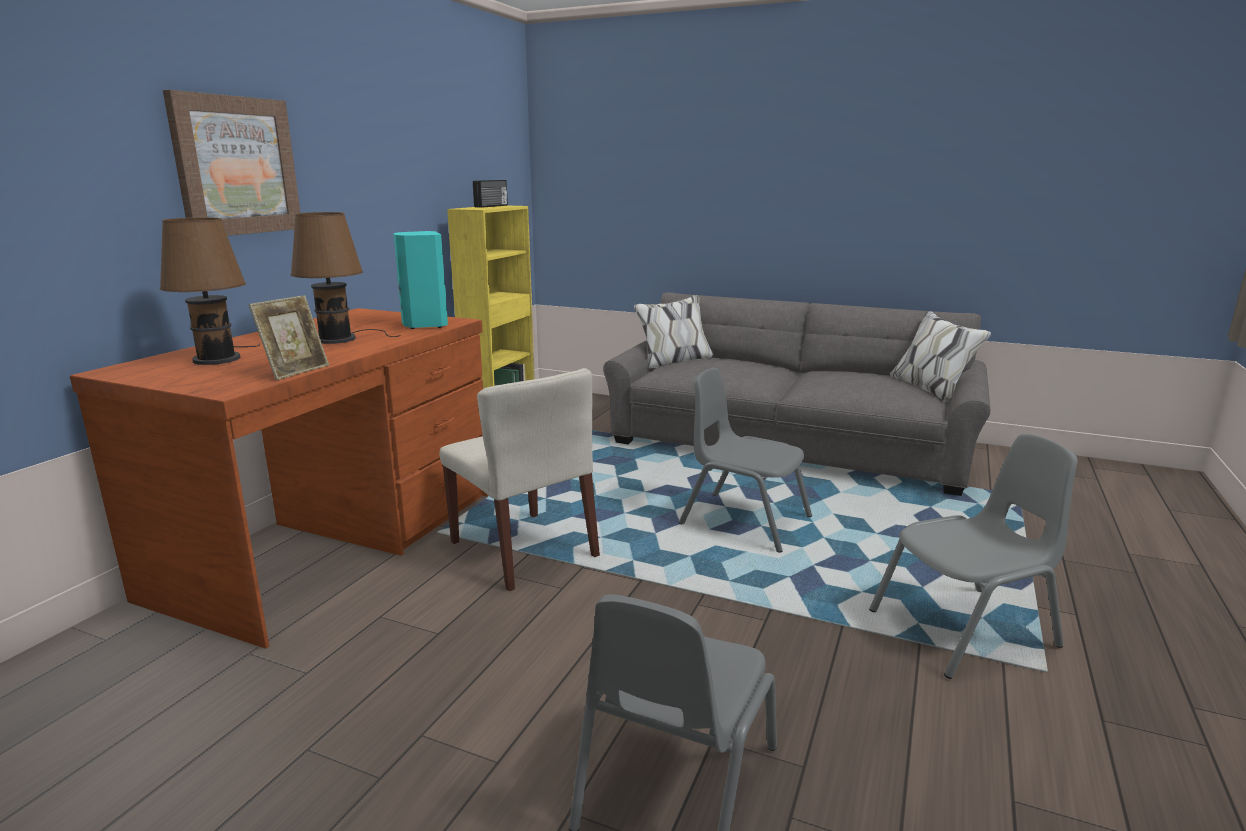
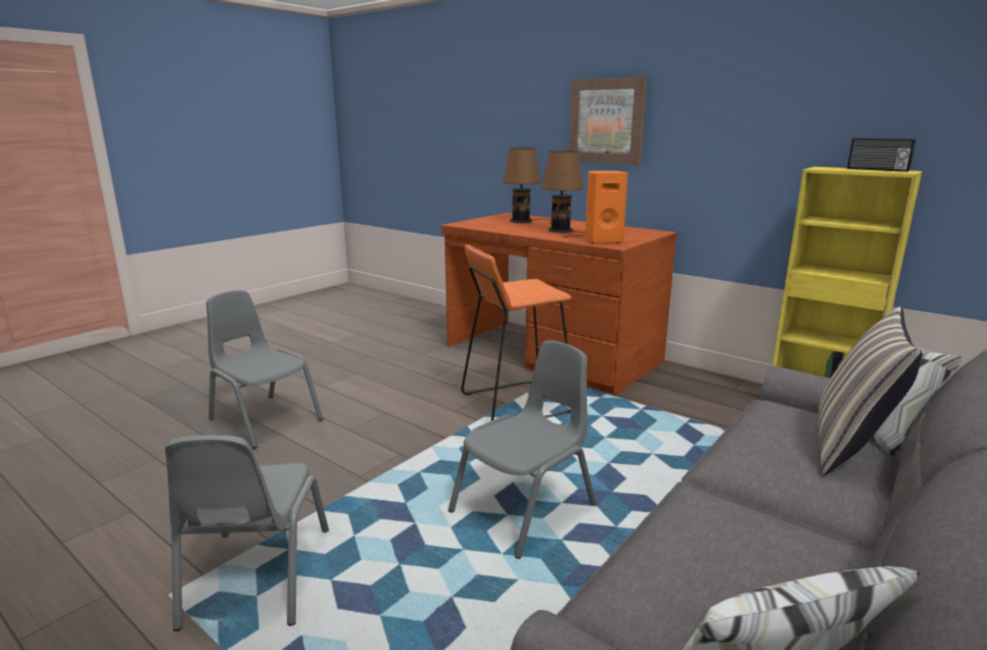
camera: 105 degrees right, 0 degrees up
picture frame [249,295,329,380] -> none
turquoise speaker [393,231,448,329] -> orange speaker [585,171,628,243]
beige chair [439,368,600,591] -> orange stool [461,245,572,421]
none -> pillow [819,306,923,476]

